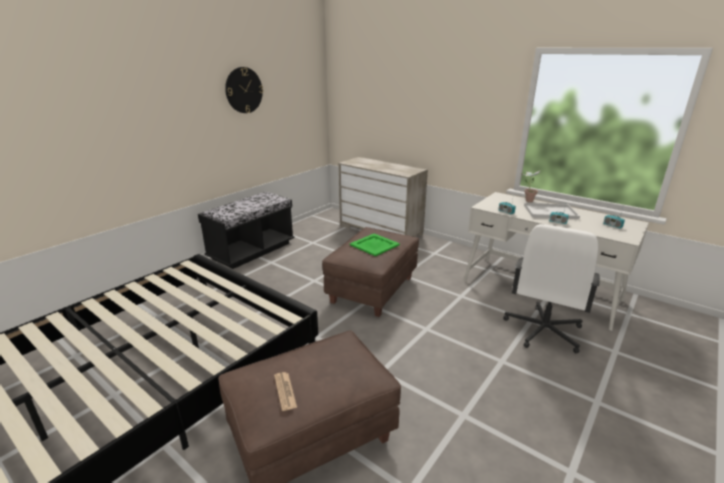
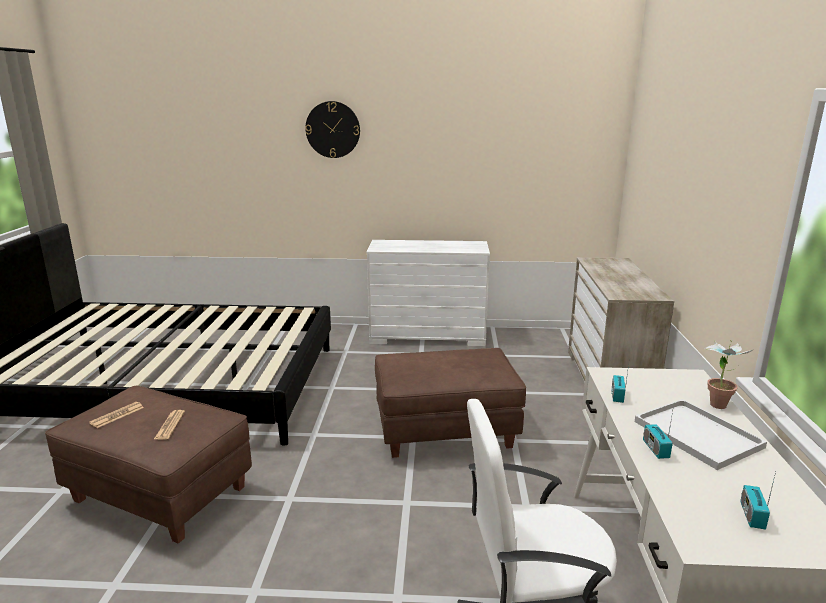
camera: 55 degrees right, 5 degrees down
black bench [198,192,295,269] -> white dresser [367,240,490,346]
wall clock [225,67,263,113] -> wall clock moved to [305,101,360,158]
green tray [350,234,400,256] -> none
none -> newspaper [153,410,185,440]

